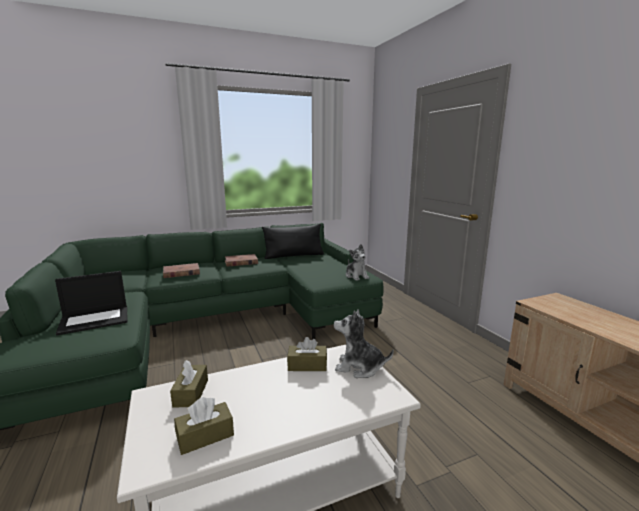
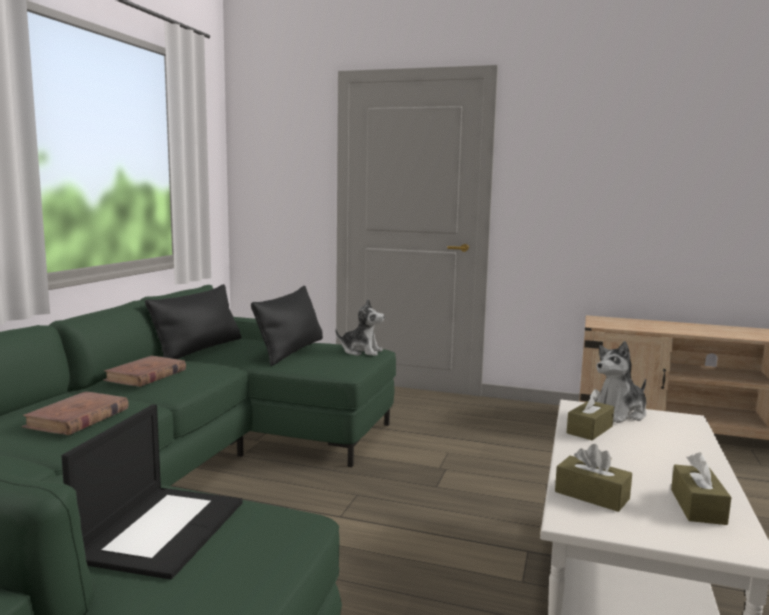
camera: 50 degrees left, 5 degrees down
none -> black pillow [251,286,323,366]

